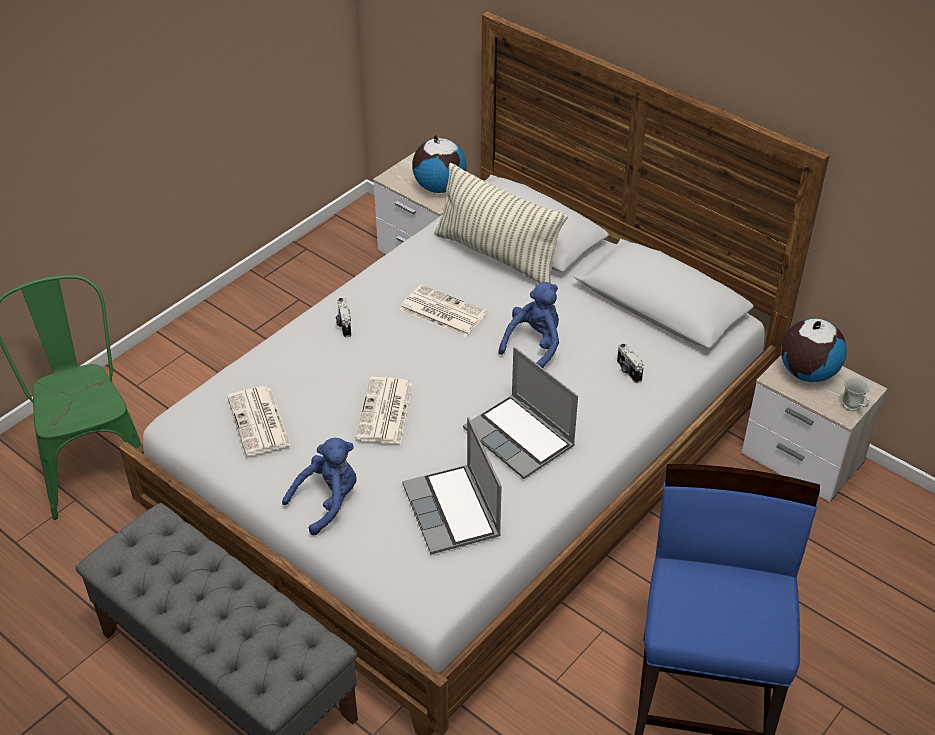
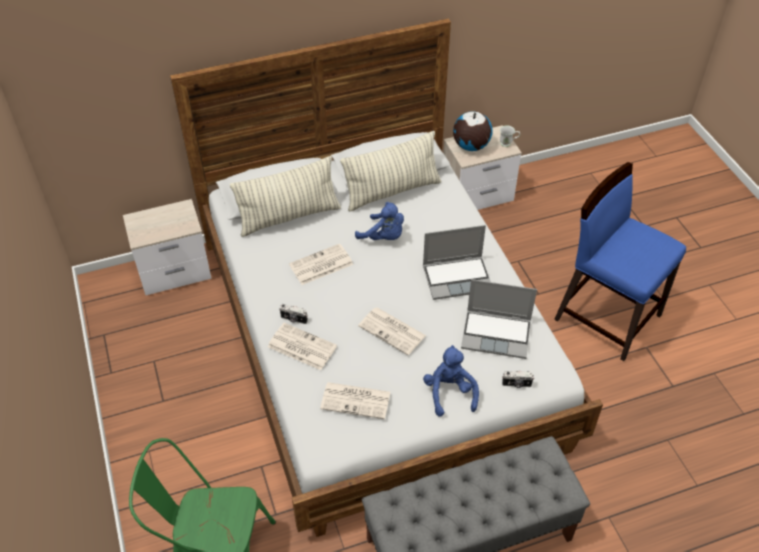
camera: 60 degrees left, 5 degrees up
globe [412,135,467,193] -> none
blue plush toy [498,282,559,368] -> blue plush toy turned 150 degrees clockwise [355,202,404,240]
camera [617,343,644,383] -> camera moved to [502,371,534,388]
none -> newspaper [268,323,337,370]
none -> pillow [340,131,441,211]

